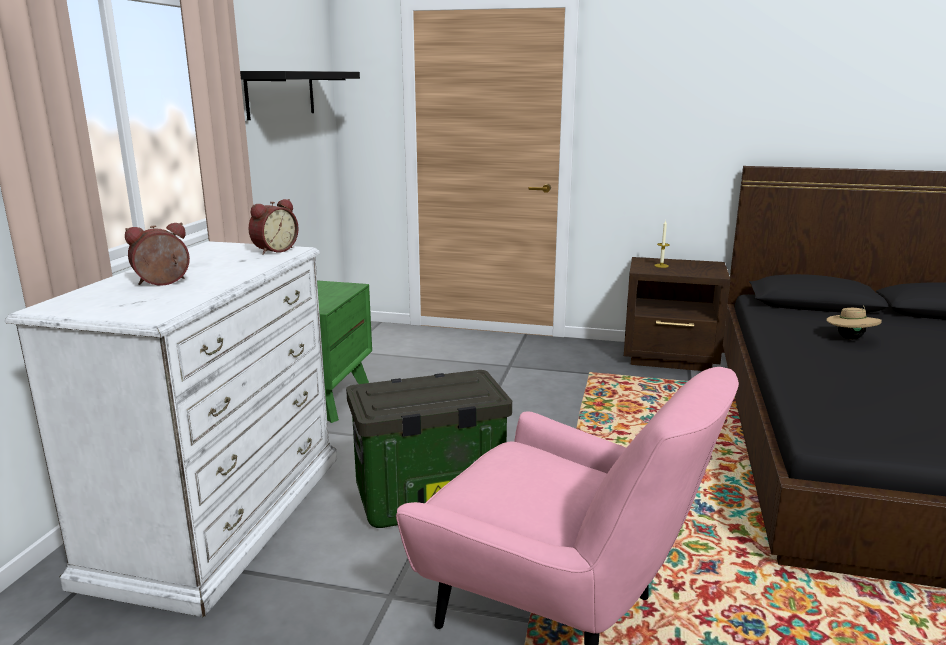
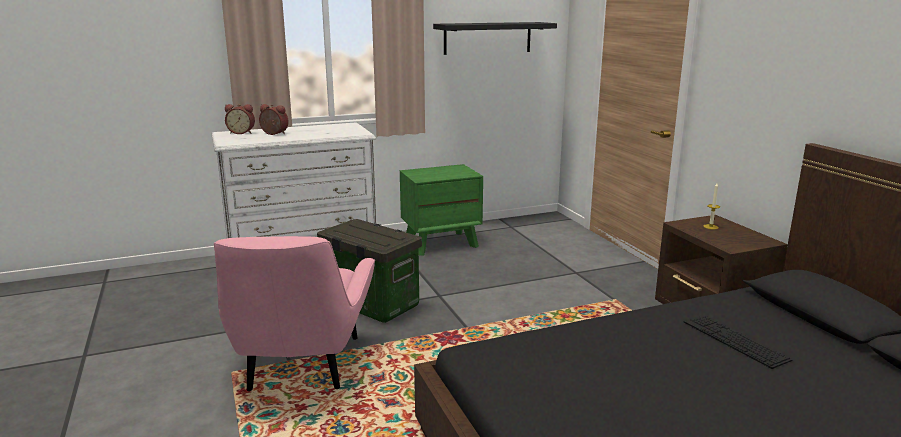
camera: 55 degrees right, 0 degrees up
alarm clock [249,199,299,255] -> alarm clock moved to [225,104,255,134]
beige hat [826,305,882,340] -> keyboard [684,315,793,369]

